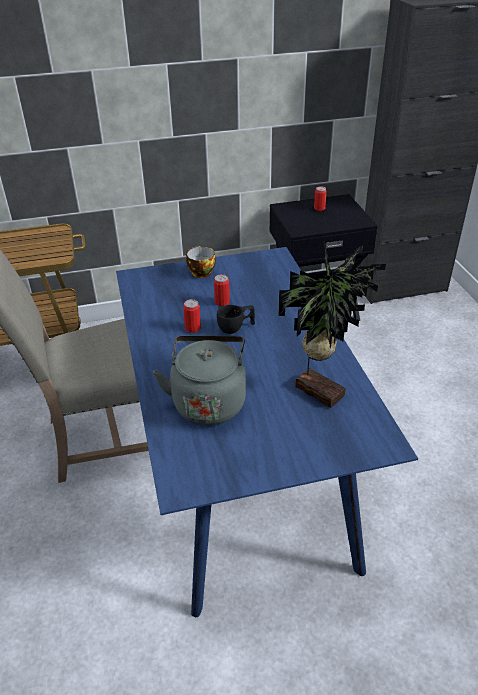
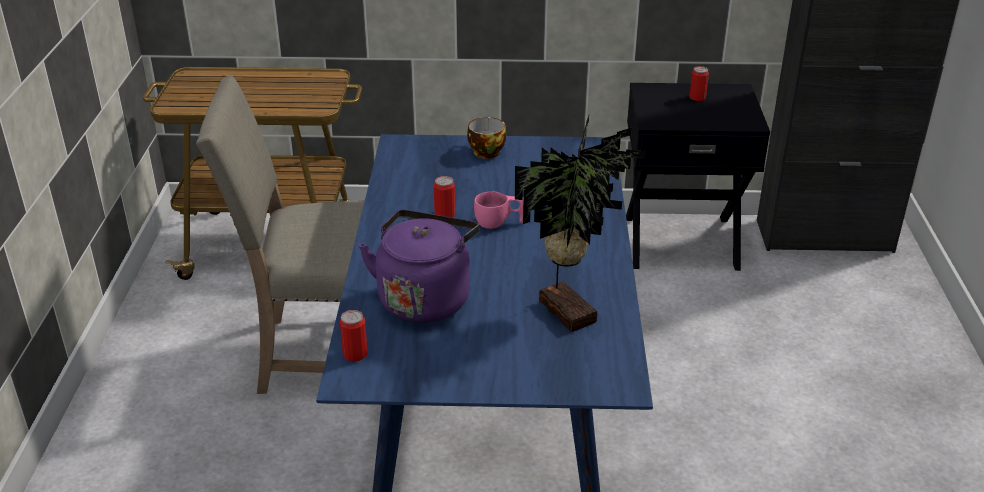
camera: 15 degrees right, 5 degrees down
grey kettle [153,335,246,425] -> purple kettle [358,210,479,323]
can [214,274,230,306] -> can moved to [340,310,368,361]
black cup [217,305,255,334] -> pink cup [474,192,524,229]

